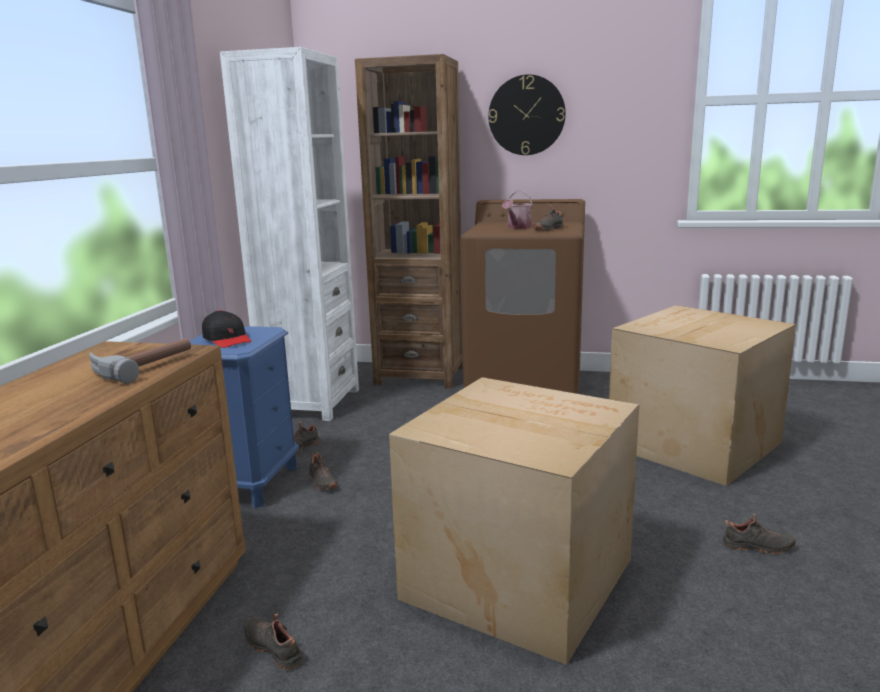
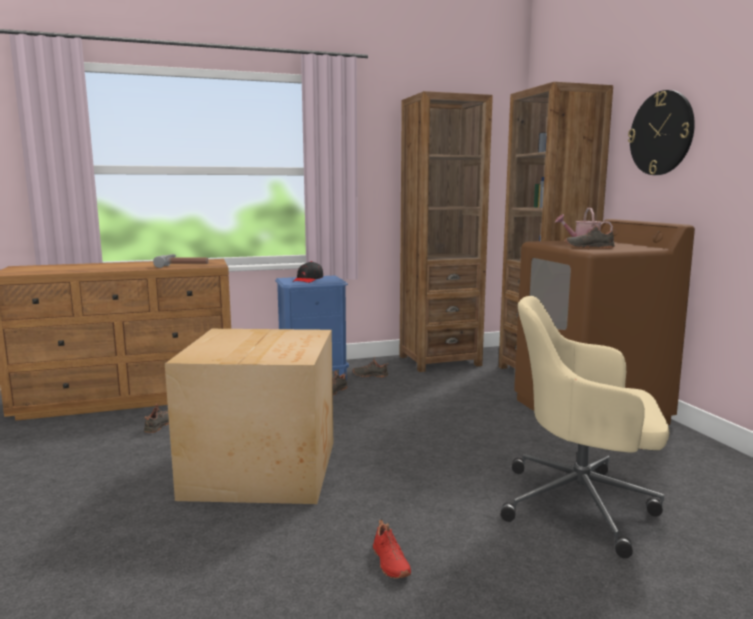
camera: 60 degrees right, 5 degrees down
white bookcase [220,47,359,421] -> brown bookcase [400,91,493,372]
cardboard box [609,305,796,486] -> beige office chair [501,296,669,558]
black shoe [723,513,796,554] -> red shoe [373,519,411,578]

